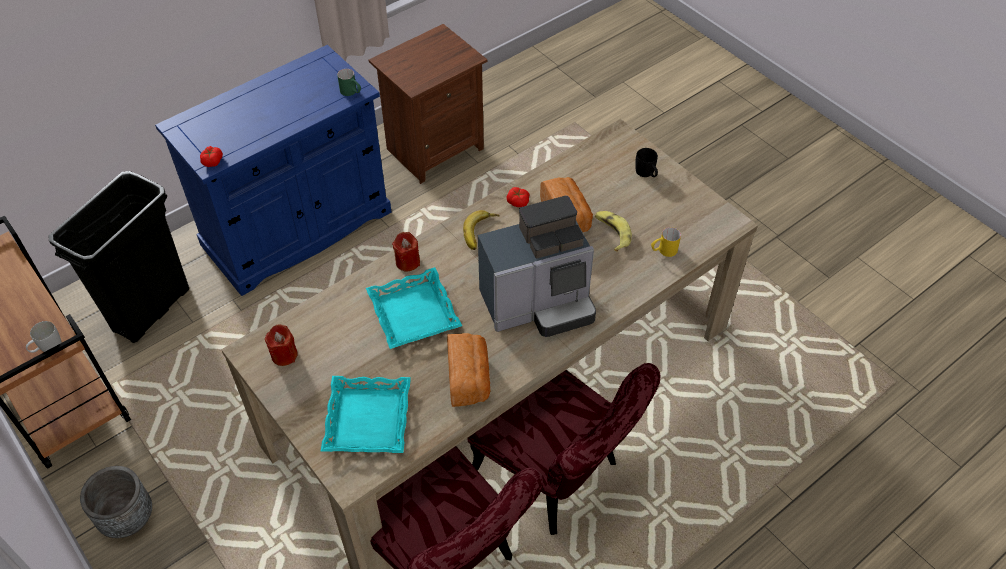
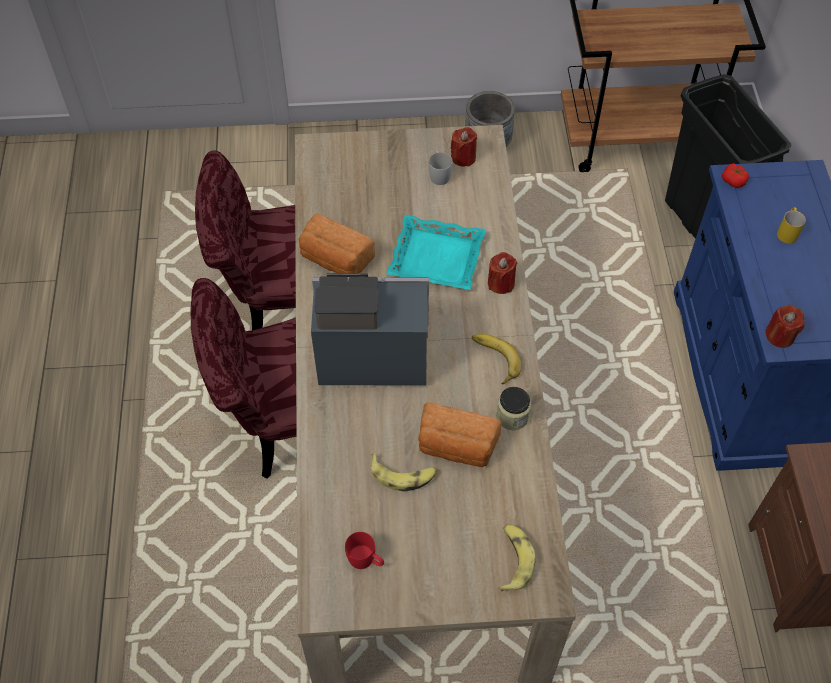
camera: 125 degrees right, 5 degrees up
white mug [26,321,62,353] -> white mug moved to [429,151,453,185]
turquoise tray [321,376,411,453] -> none
green mug [337,69,361,96] -> red candle [765,305,804,348]
coffee machine [478,196,596,337] -> coffee machine turned 75 degrees clockwise [311,273,429,386]
tomato [506,187,530,207] -> jar [496,387,531,430]
black mug [635,148,658,177] -> none
yellow mug [651,227,681,257] -> yellow mug moved to [777,207,806,244]
none -> red mug [345,532,384,569]
none -> banana [499,524,536,592]

